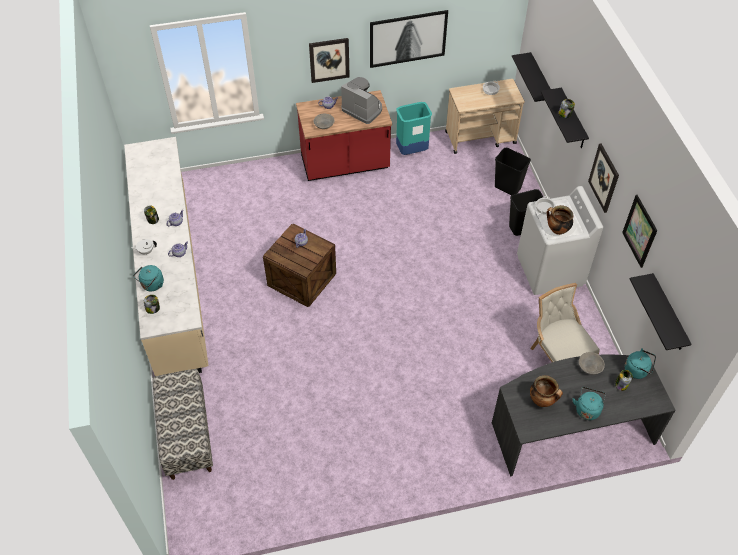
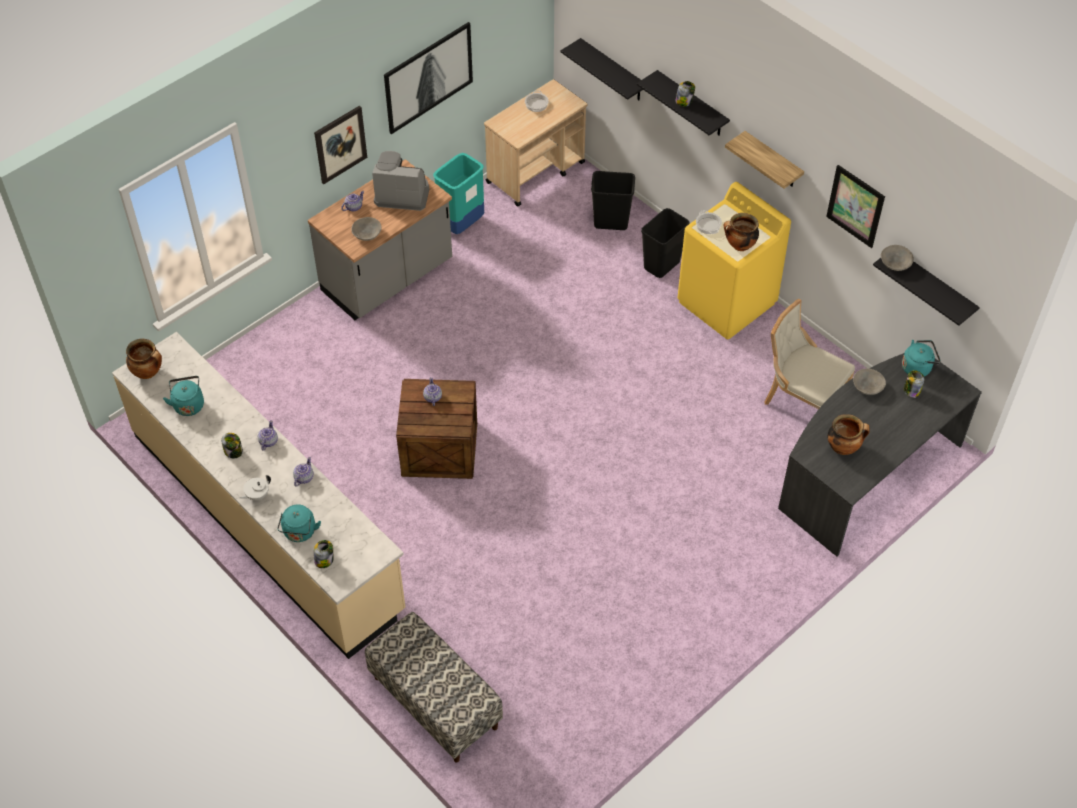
camera: 30 degrees left, 0 degrees up
red counter [296,90,392,181] -> grey counter [308,159,452,320]
white washing machine [517,186,603,295] -> yellow washing machine [678,182,791,340]
turquoise kettle [572,387,606,420] -> turquoise kettle moved to [163,376,204,416]
picture [588,144,619,213] -> shelf [725,131,804,189]
none -> cooking pot [126,339,162,379]
none -> grey bowl [881,245,914,271]

